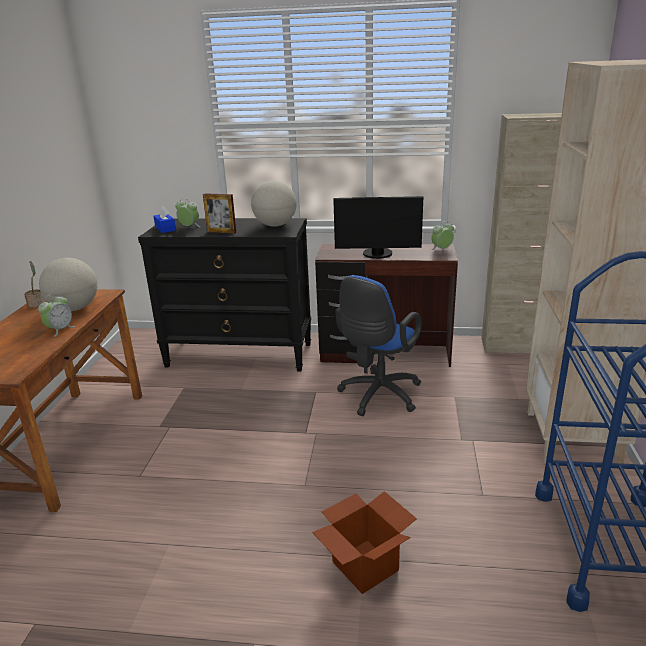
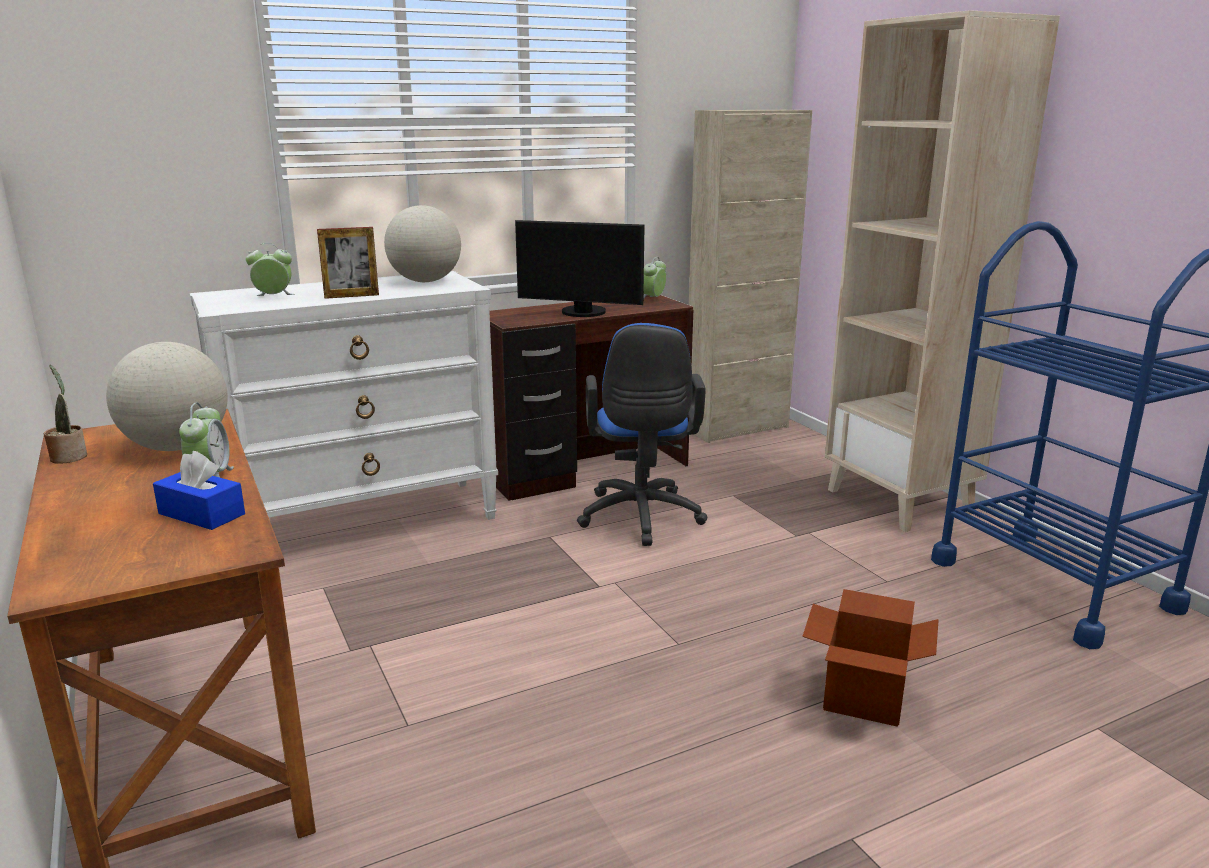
camera: 35 degrees left, 5 degrees down
black dresser [138,218,311,372] -> white dresser [190,271,498,520]
blue tissue box [154,206,176,233] -> blue tissue box moved to [153,451,245,530]
monitor [333,196,423,259] -> monitor turned 45 degrees clockwise [515,220,645,317]

